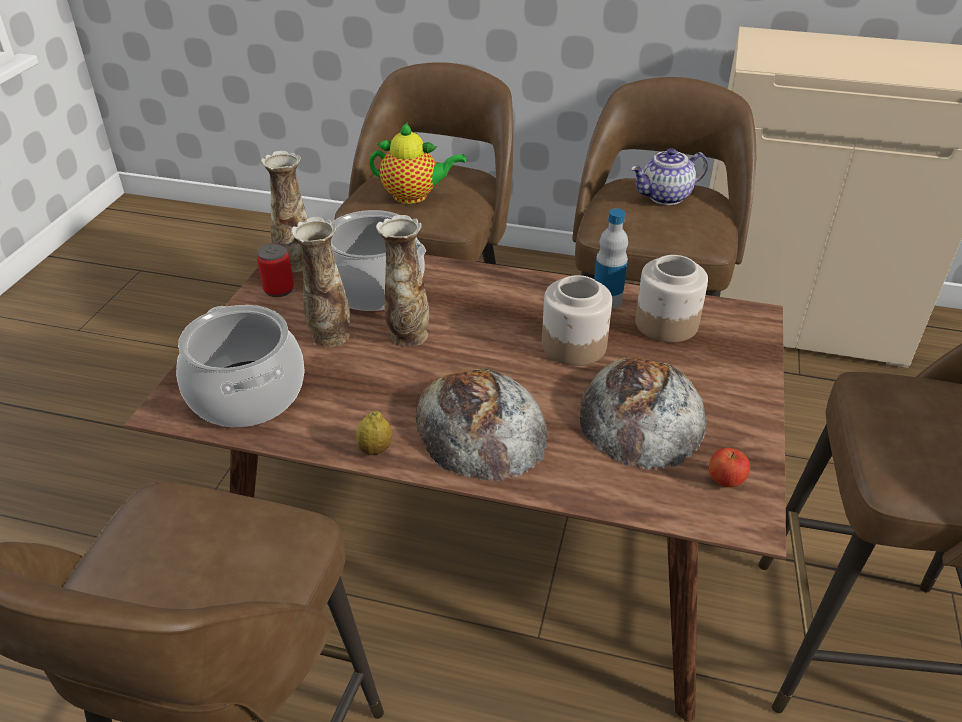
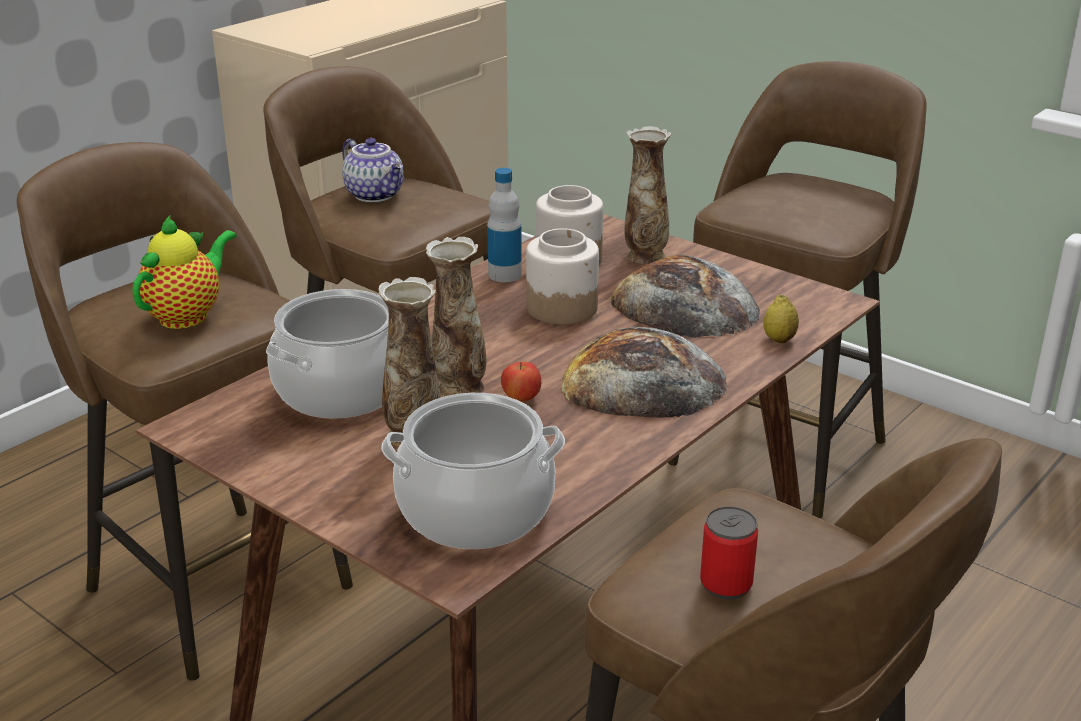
camera: 65 degrees left, 10 degrees down
can [257,243,294,297] -> can moved to [700,506,758,600]
vase [261,150,308,272] -> vase moved to [625,126,671,264]
lemon [356,411,392,455] -> lemon moved to [763,295,799,343]
teapot [631,148,708,205] -> teapot turned 45 degrees counterclockwise [342,138,404,202]
apple [709,448,750,487] -> apple moved to [501,362,541,402]

